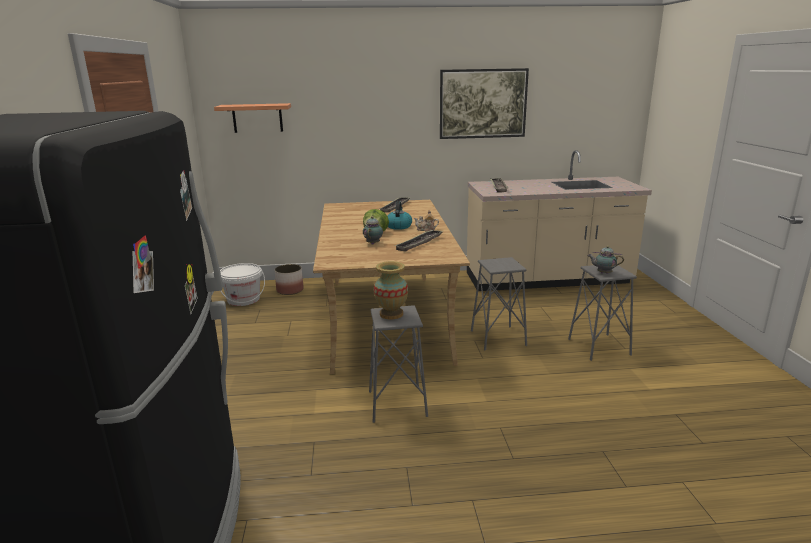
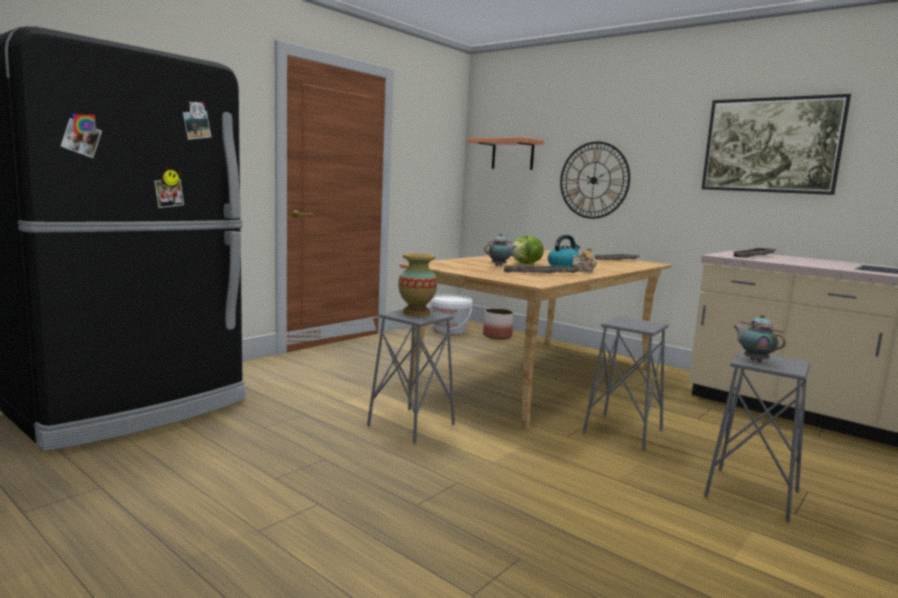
camera: 45 degrees right, 10 degrees down
none -> wall clock [560,141,630,219]

